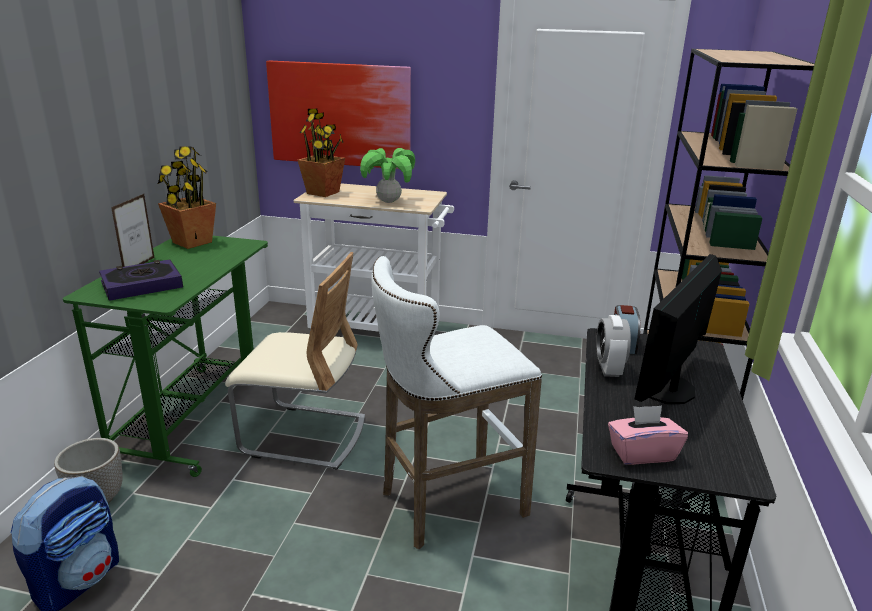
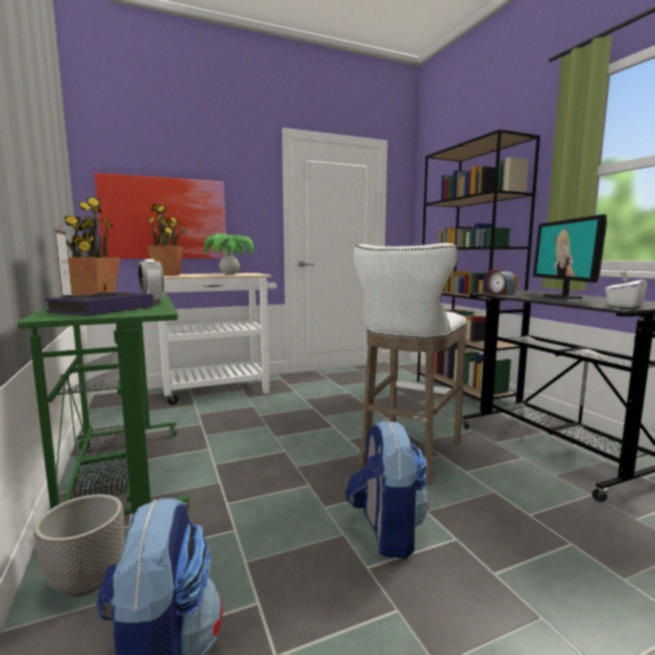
camera: 35 degrees left, 15 degrees down
beige chair [225,252,365,470] -> none
alarm clock [596,315,631,377] -> alarm clock moved to [138,259,164,304]
pink tissue box [608,405,688,465] -> white tissue box [605,271,648,307]
none -> backpack [345,420,429,558]

